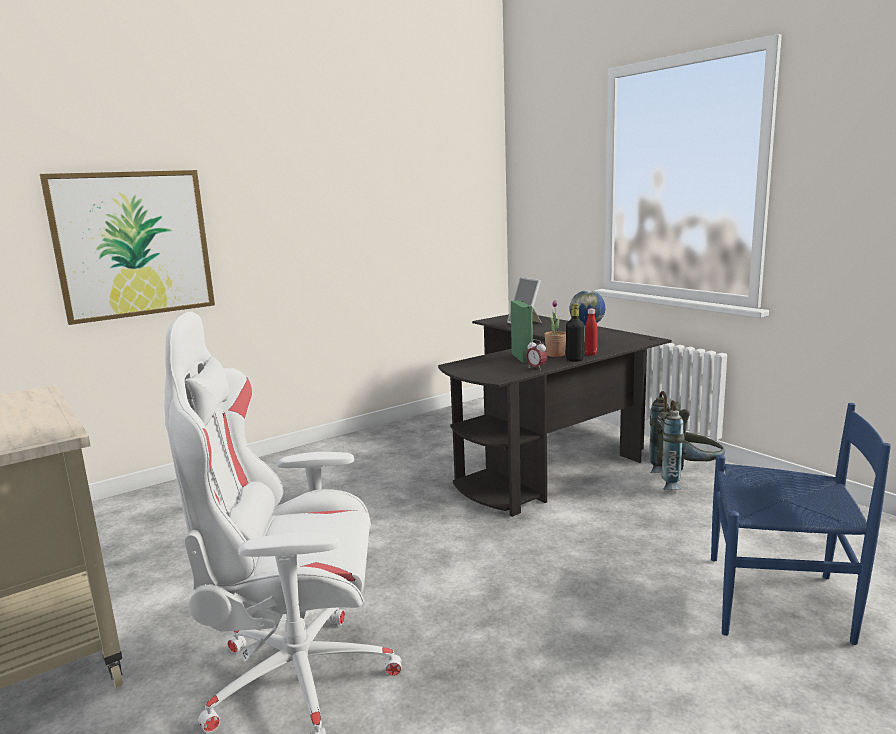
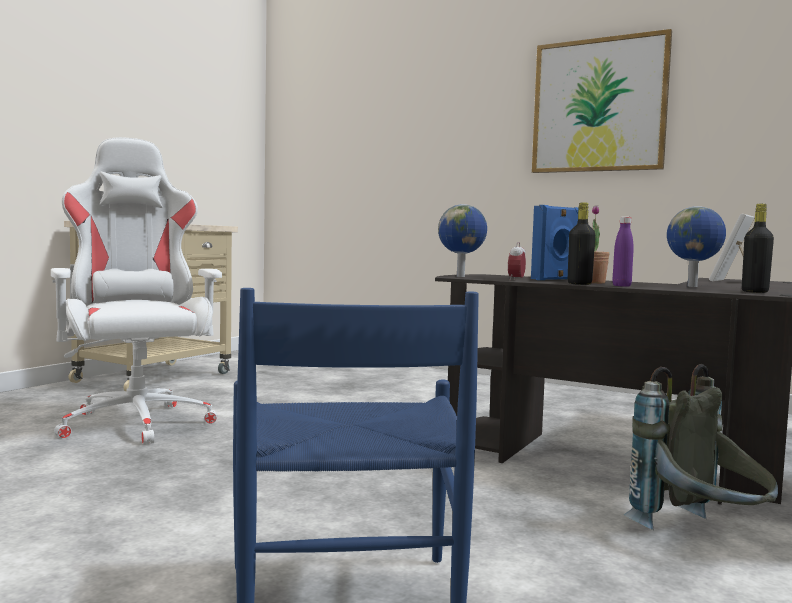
camera: 65 degrees right, 10 degrees down
picture [40,170,215,325] -> picture moved to [532,29,672,173]
green speaker [511,300,533,363] -> blue speaker [531,205,579,280]
red bottle [585,308,598,356] -> purple bottle [612,217,634,287]
none -> globe [438,204,487,277]
none -> black bottle [742,204,774,293]

